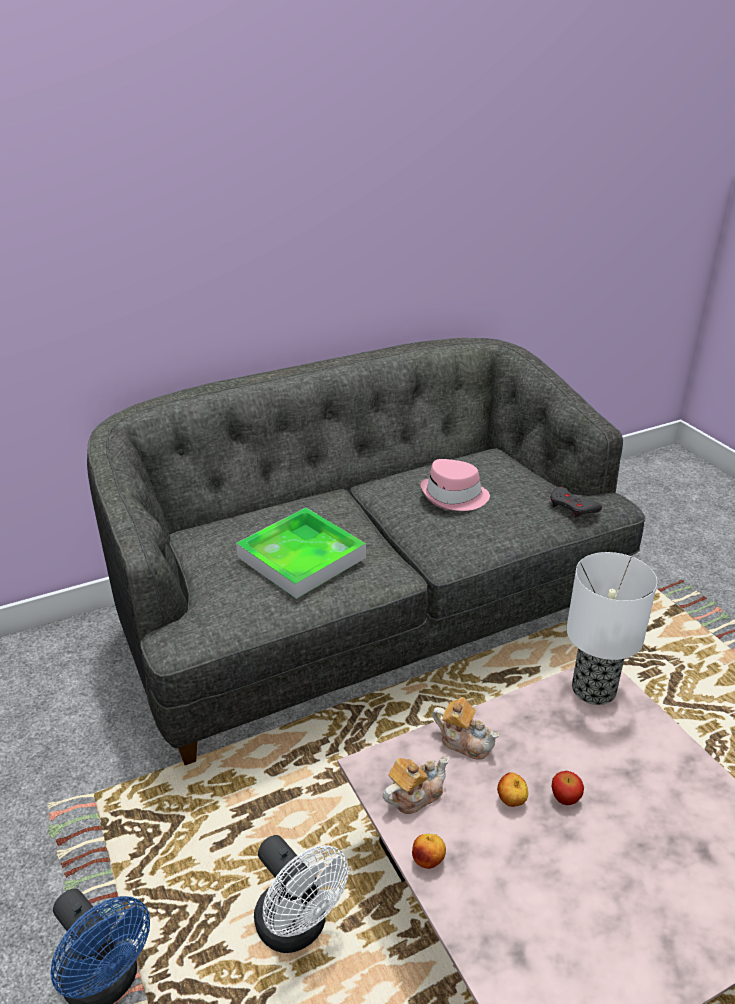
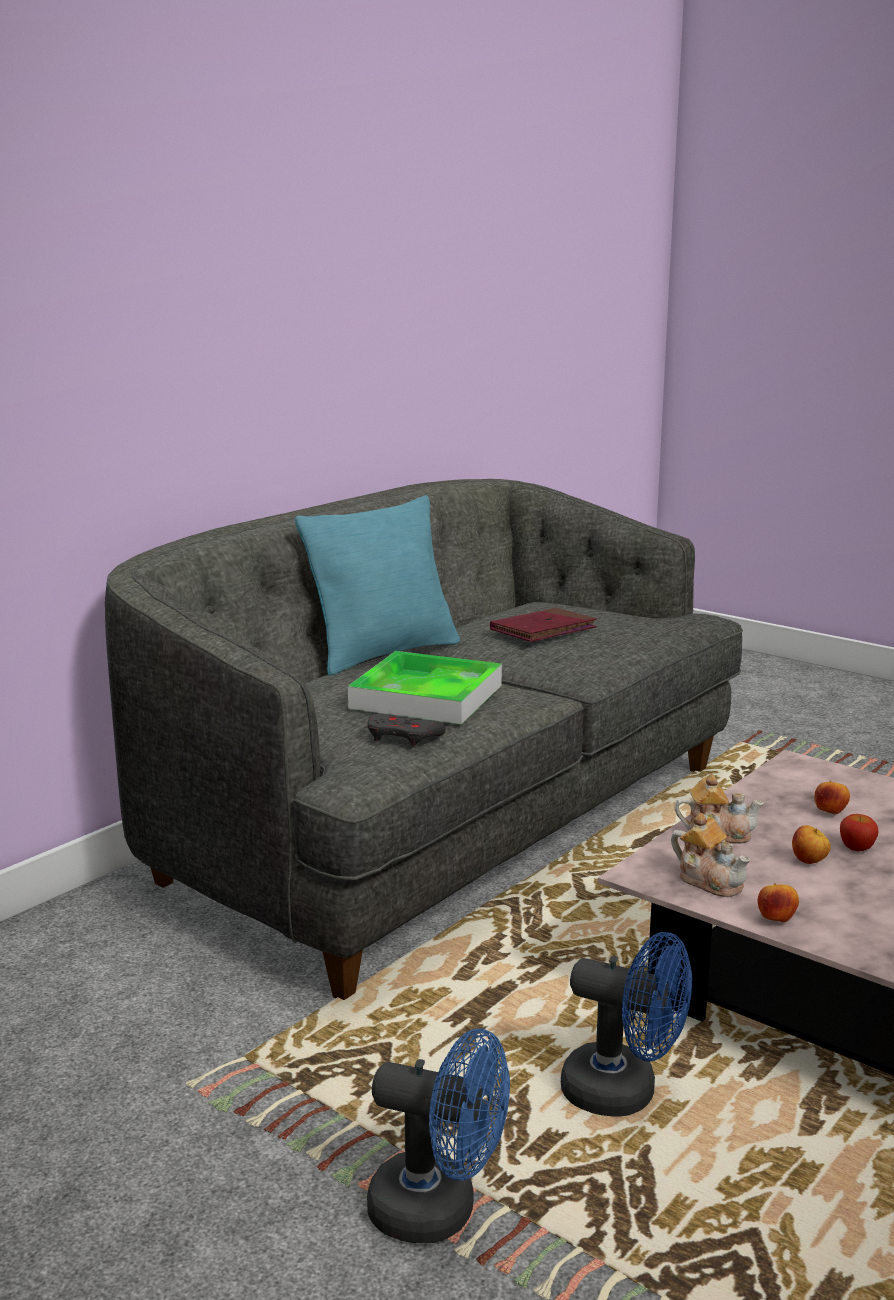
camera: 25 degrees left, 15 degrees down
white fan [254,835,349,953] -> blue fan [561,932,692,1117]
teapot [383,756,449,814] -> teapot turned 105 degrees clockwise [671,813,751,897]
pink hat [420,459,490,511] -> red book [490,607,597,642]
grey game controller [550,487,602,518] -> grey game controller moved to [367,713,446,747]
table lamp [567,552,657,705] -> none
none -> turquoise pillow [295,495,460,676]
none -> apple [815,781,850,815]

